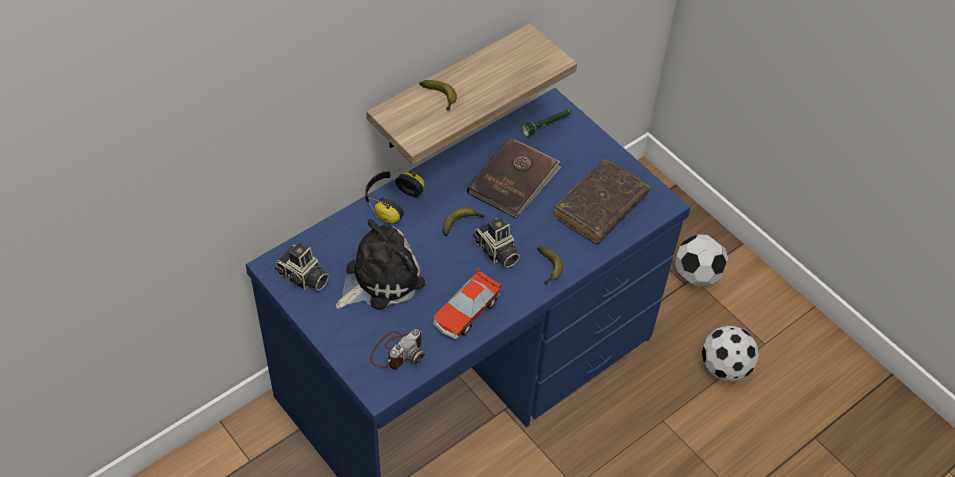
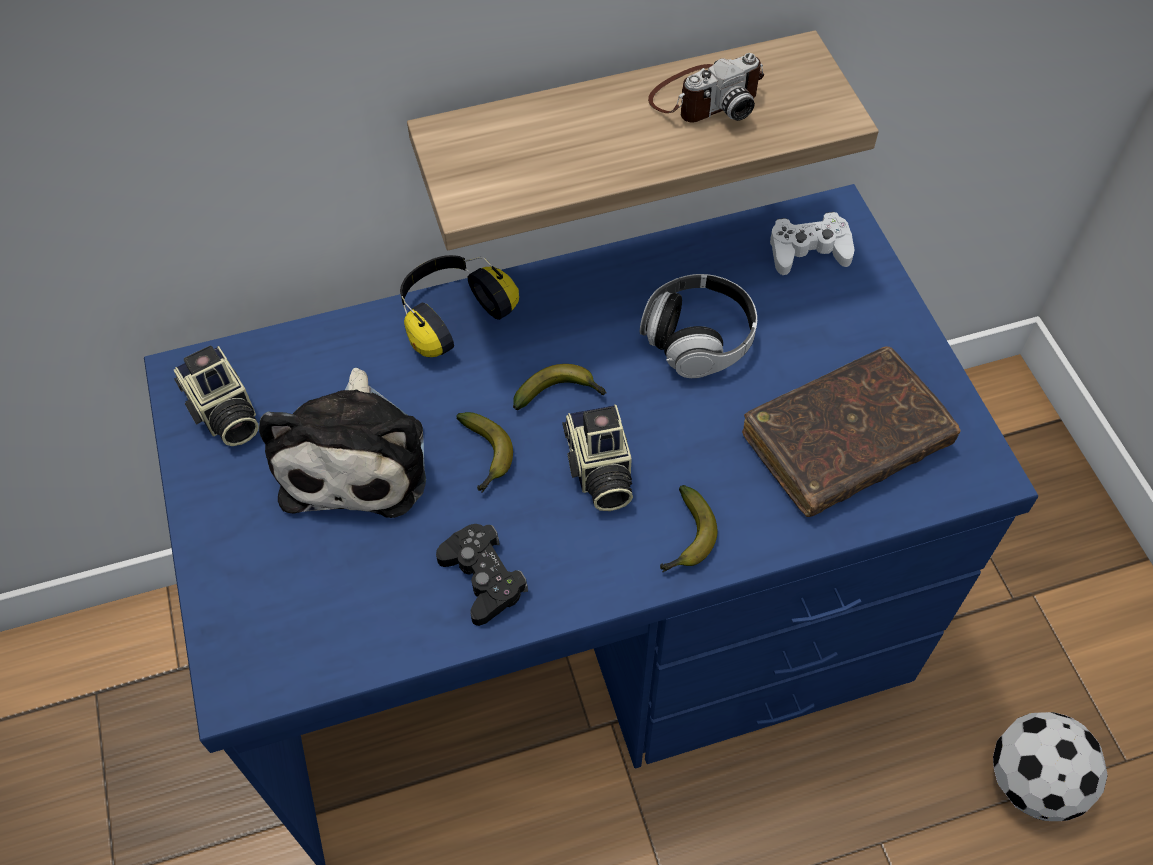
camera: 25 degrees right, 5 degrees up
plush toy [336,219,425,310] -> plush toy turned 105 degrees clockwise [259,368,426,518]
camera [370,329,424,369] -> camera moved to [648,53,764,123]
banana [419,80,457,110] -> banana moved to [456,412,513,493]
toy car [433,268,502,340] -> black game controller [436,524,528,626]
brown book [467,138,562,219] -> headphones [640,274,757,378]
green flashlight [522,109,572,137] -> white game controller [770,212,854,275]
football [674,234,728,287] -> none

